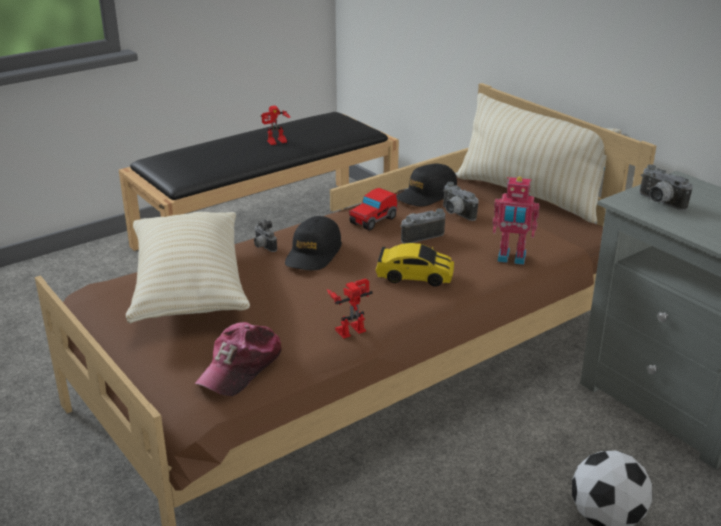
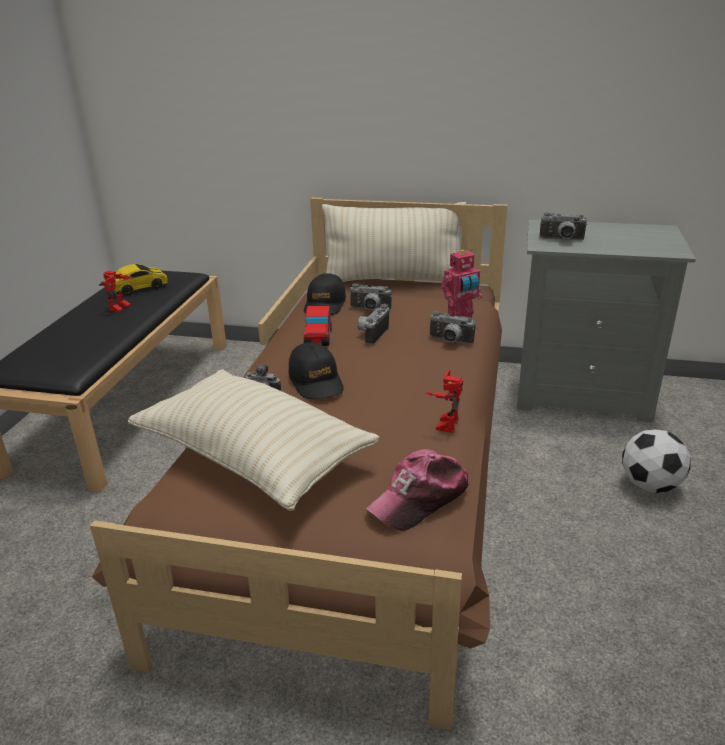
camera: 40 degrees left, 0 degrees up
cap [194,322,282,396] -> cap turned 60 degrees clockwise [366,449,469,531]
toy car [376,243,454,287] -> toy car moved to [115,264,168,295]
none -> camera [429,311,476,344]

